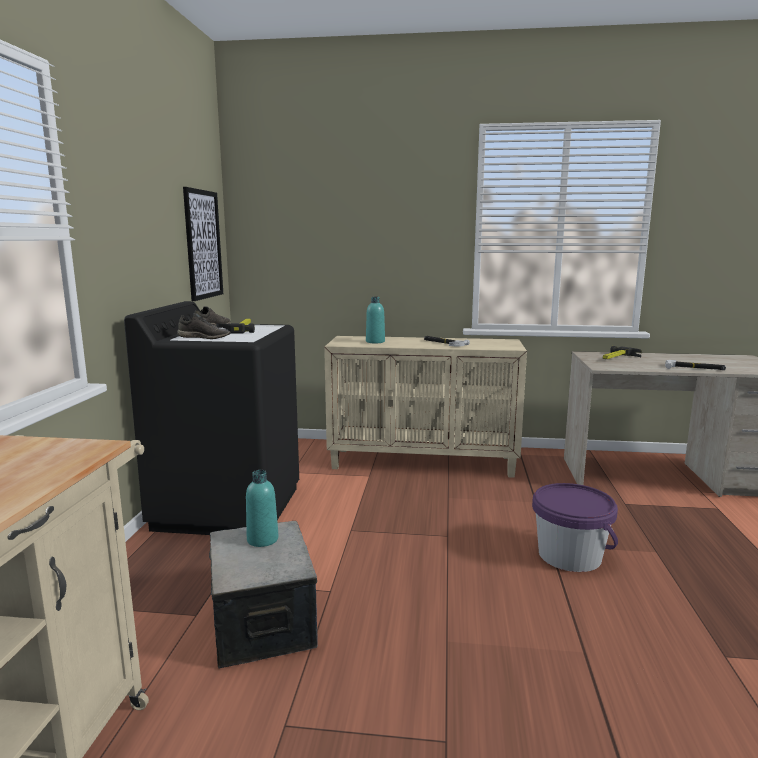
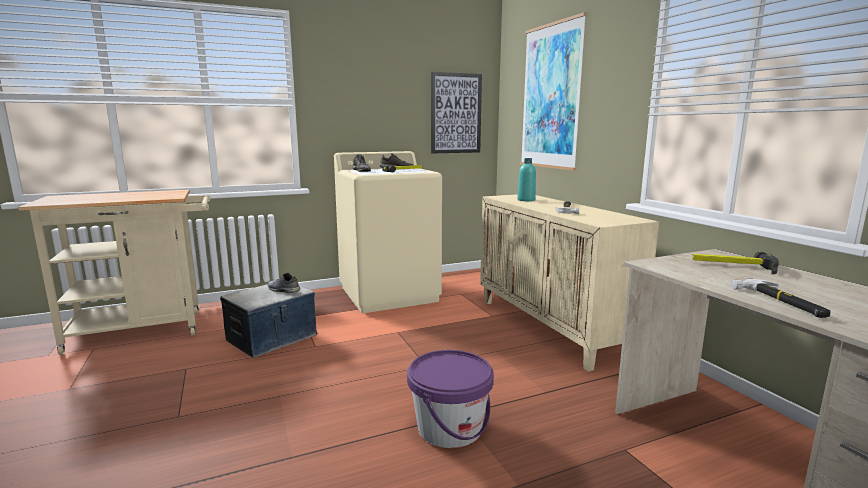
camera: 60 degrees right, 0 degrees up
black washing machine [124,301,299,535] -> beige washing machine [334,151,442,313]
turquoise bottle [246,470,278,547] -> grey shoe [268,273,300,293]
none -> picture [520,12,587,171]

